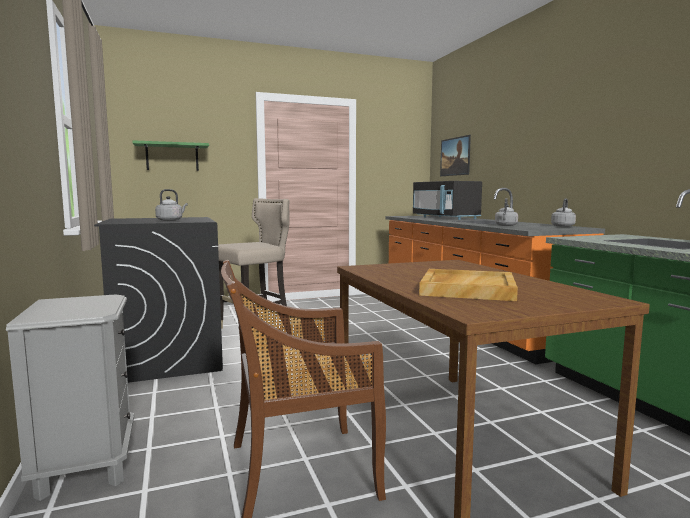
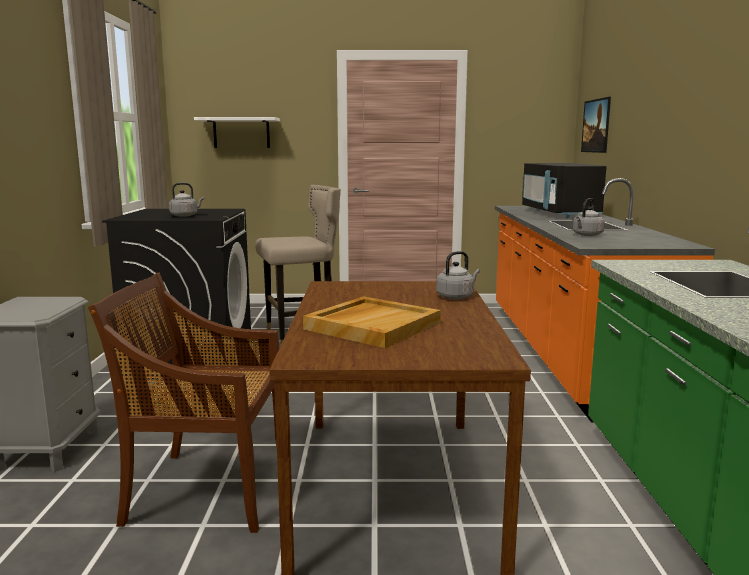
camera: 20 degrees right, 5 degrees up
green shelf [132,140,209,171] -> white shelf [194,117,280,148]
grey kettle [551,198,576,227] -> grey kettle moved to [436,251,480,299]

